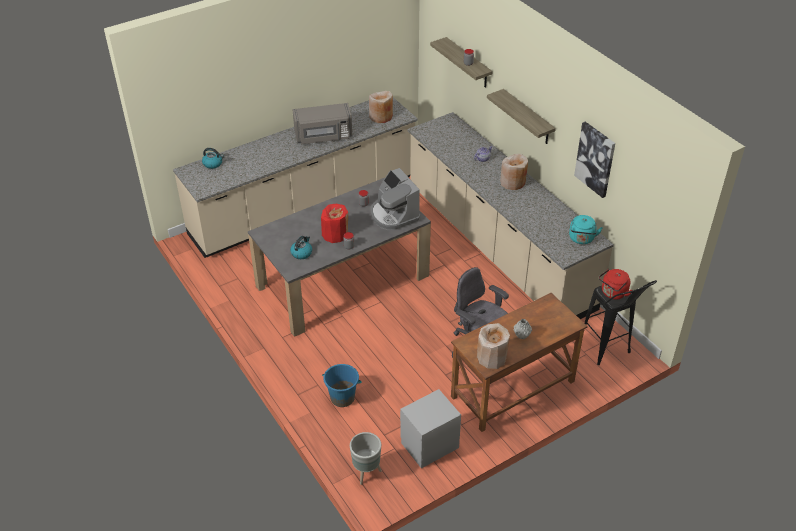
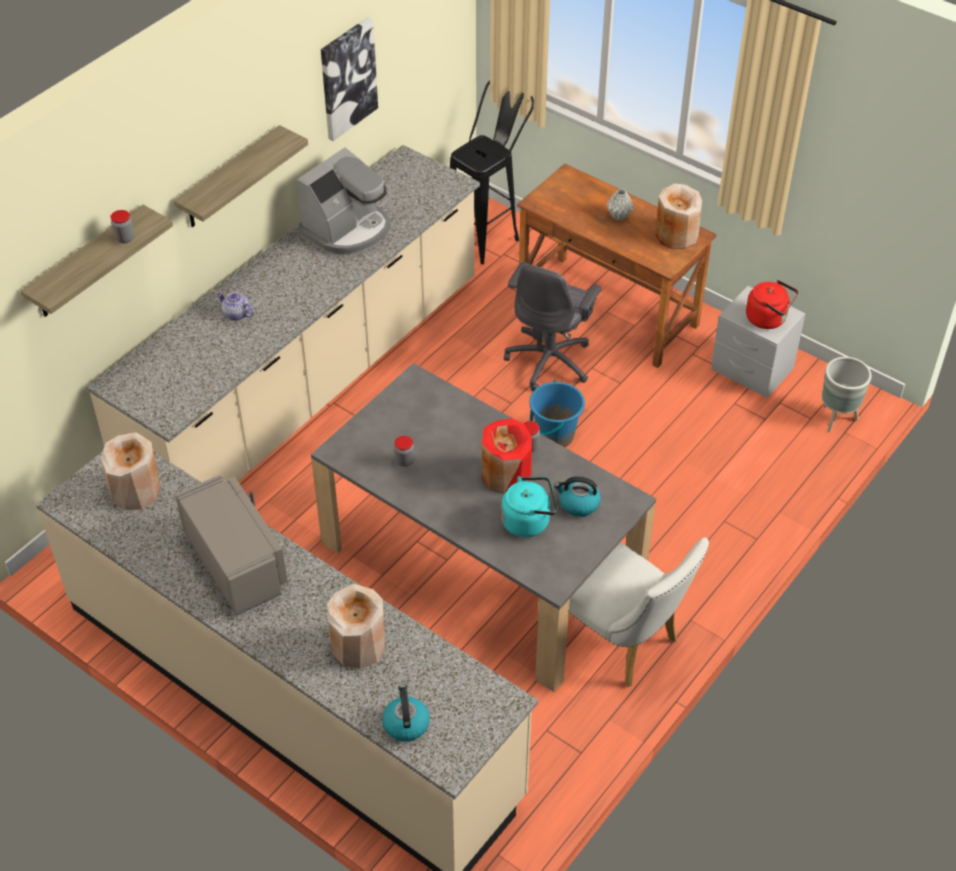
camera: 110 degrees left, 5 degrees up
blue bucket [322,364,362,407] -> blue bucket moved to [529,380,585,447]
coffee machine [371,168,420,230] -> coffee machine moved to [297,147,390,255]
beige vase [500,154,528,190] -> beige vase moved to [327,584,385,669]
turquoise kettle [569,215,603,244] -> turquoise kettle moved to [501,476,557,537]
red kettle [599,269,632,300] -> red kettle moved to [746,280,798,329]
none -> white chair [569,538,709,687]

